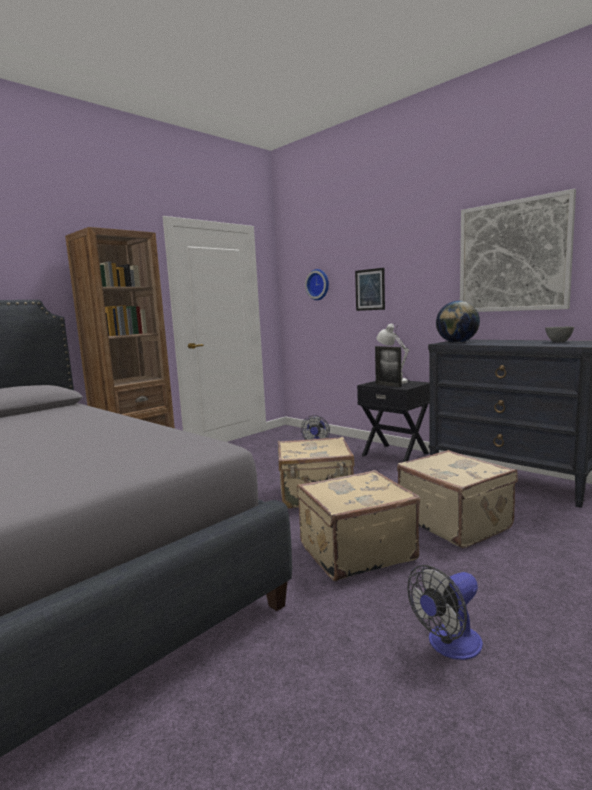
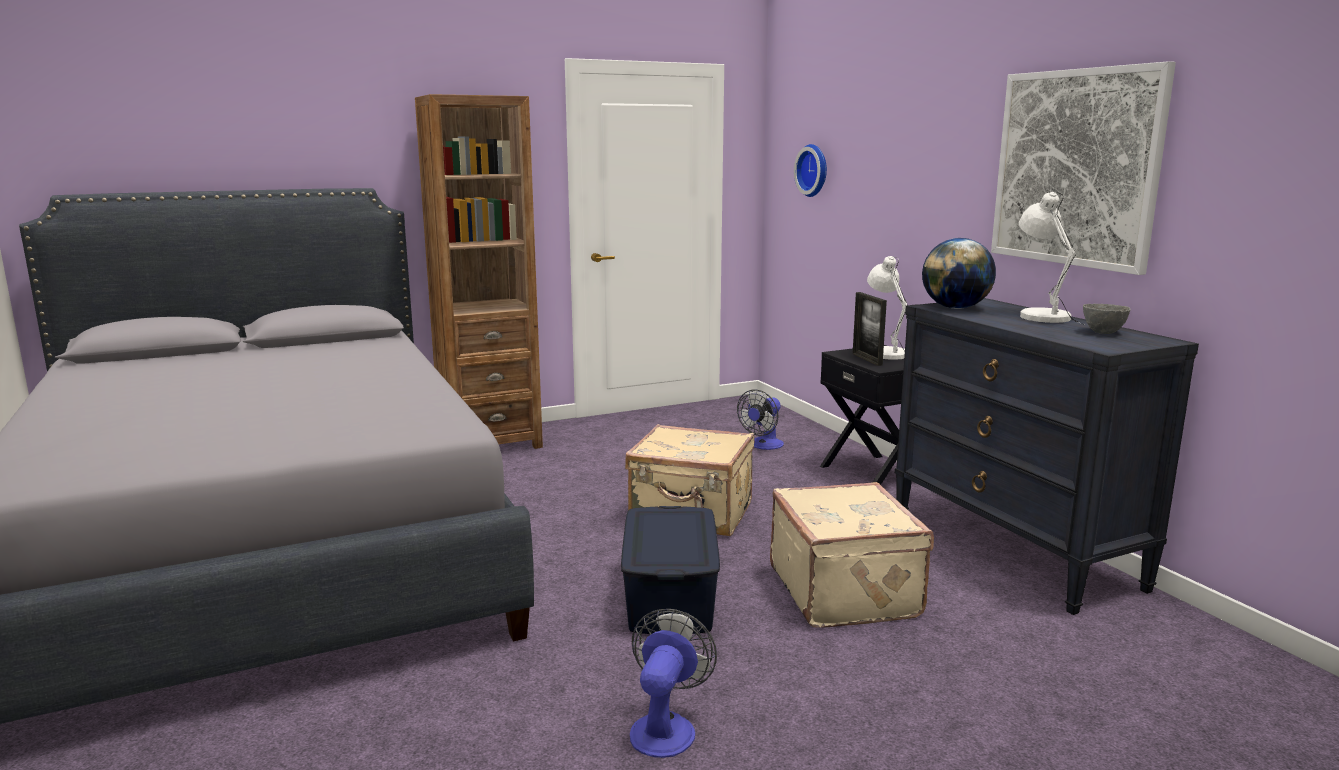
camera: 20 degrees right, 5 degrees up
beige suitcase [297,470,420,581] -> blue storage box [621,506,720,634]
picture [355,268,385,311] -> none
fan [407,565,483,660] -> fan turned 120 degrees clockwise [630,609,717,758]
none -> white table lamp [1019,192,1085,325]

